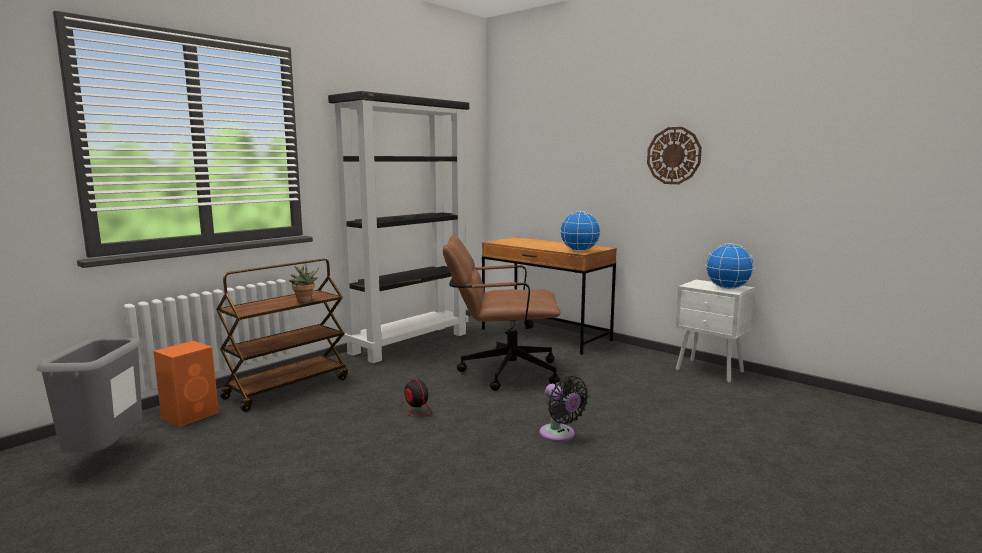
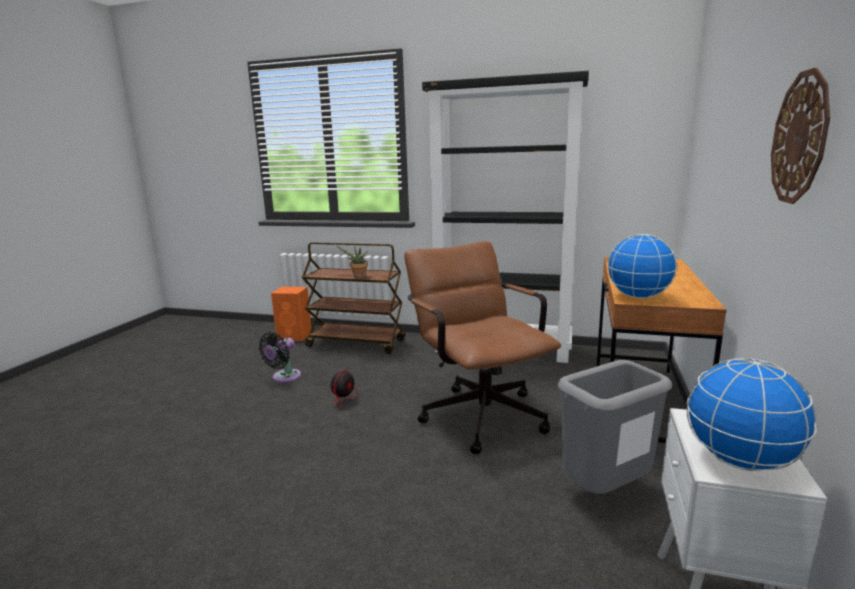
camera: 65 degrees right, 5 degrees up
grey trash can [37,338,142,452] -> grey trash can moved to [558,360,672,494]
black fan [539,376,589,442] -> black fan moved to [259,332,301,383]

